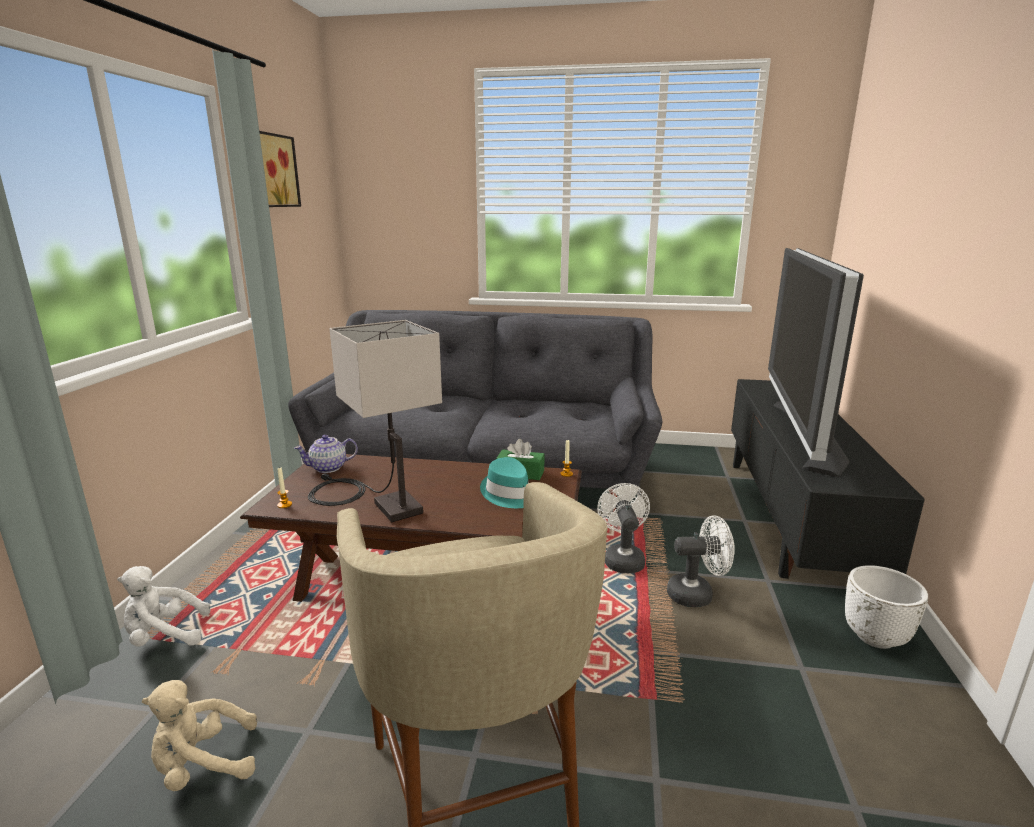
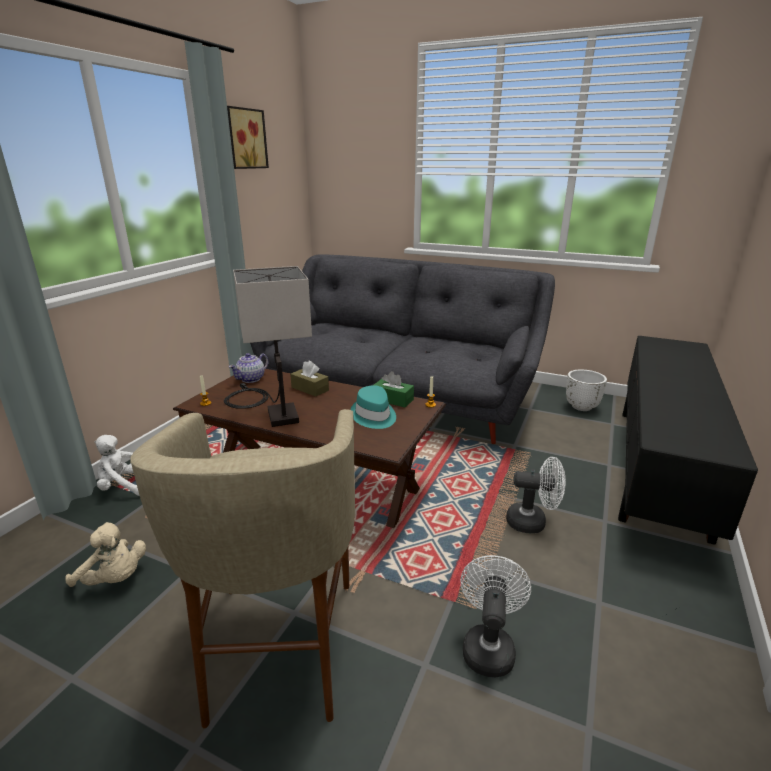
camera: 15 degrees right, 5 degrees up
beige plush toy [142,680,257,791] -> beige plush toy turned 150 degrees counterclockwise [65,522,146,587]
teapot [294,435,358,473] -> teapot turned 45 degrees counterclockwise [229,353,269,383]
white fan [597,483,650,573] -> white fan moved to [460,555,531,677]
television [768,248,864,477] -> none
white planter [845,565,928,649] -> white planter moved to [566,370,607,411]
none -> brown tissue box [290,361,329,397]

